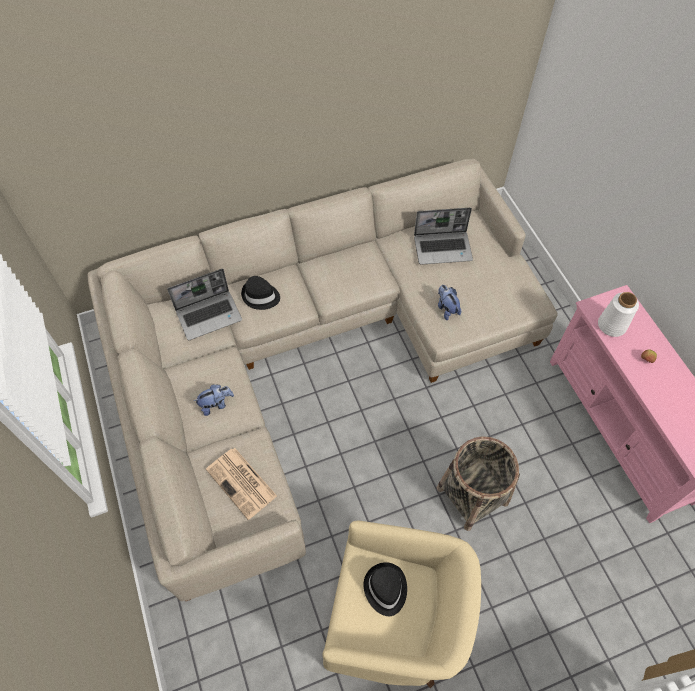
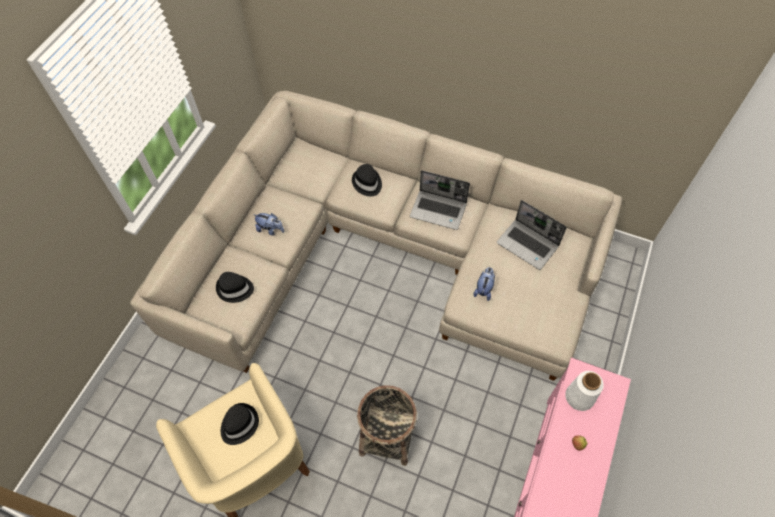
camera: 45 degrees right, 0 degrees up
laptop [167,269,242,340] -> laptop moved to [410,170,470,230]
newspaper [206,448,277,520] -> black hat [216,272,254,303]

